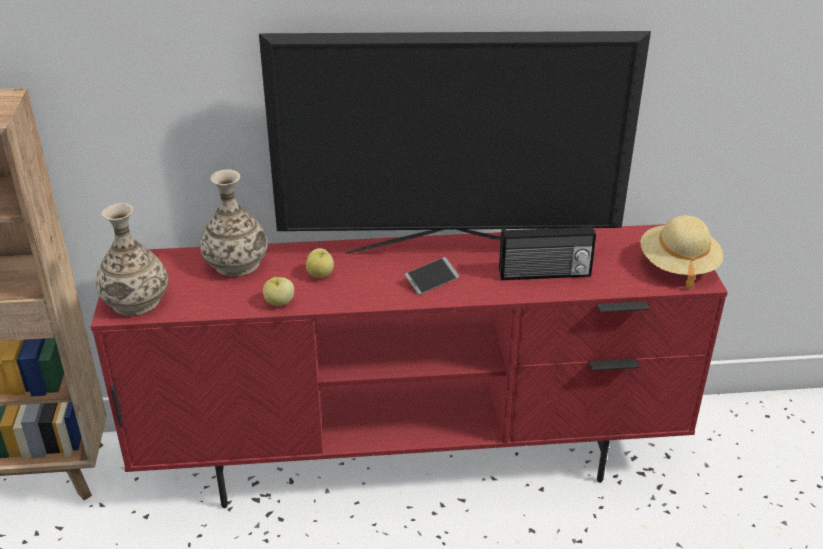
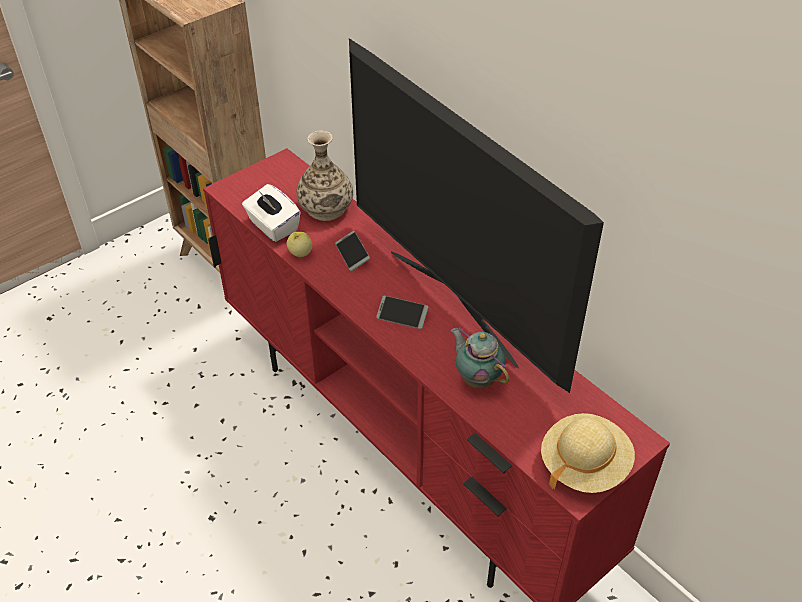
camera: 55 degrees right, 10 degrees up
vase [96,203,168,316] -> none
apple [306,248,334,278] -> phone [335,231,370,271]
radio [499,225,596,280] -> teapot [451,327,509,388]
none -> white tissue box [242,184,300,242]

